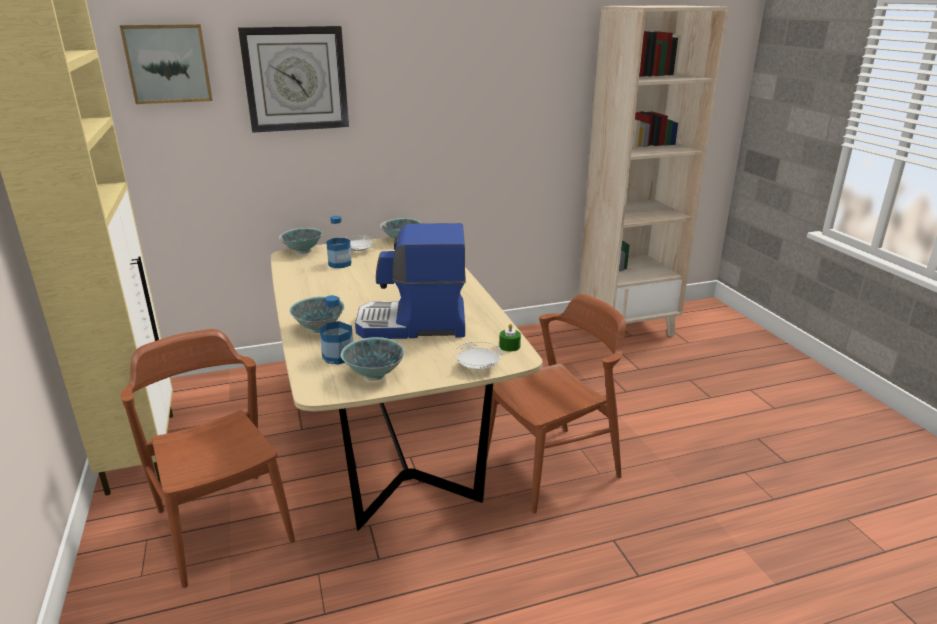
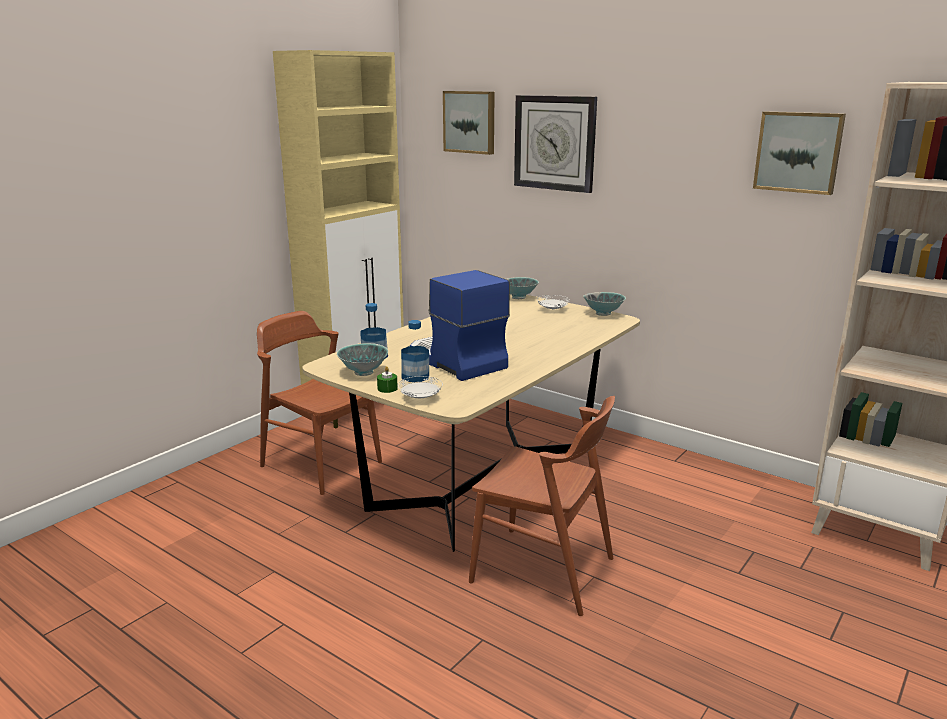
camera: 55 degrees right, 5 degrees down
brown chair [120,329,295,588] -> brown chair turned 75 degrees counterclockwise [257,311,382,495]
bowl [289,296,345,333] -> none
bottle [326,216,351,268] -> bottle moved to [401,320,429,382]
green candle [499,324,521,351] -> green candle moved to [377,366,398,393]
none -> picture [753,111,846,195]

